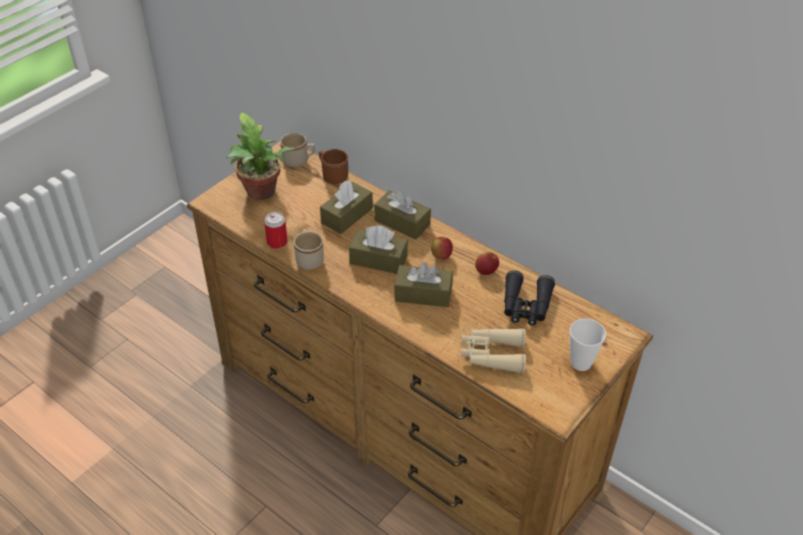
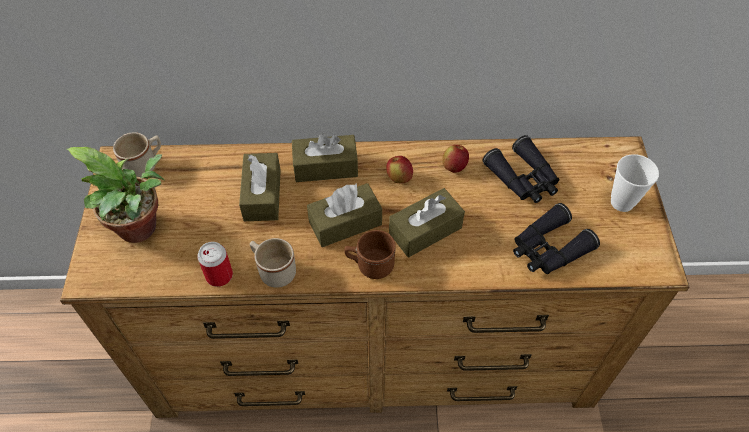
camera: 40 degrees left, 10 degrees up
brown mug [319,149,348,184] -> brown mug moved to [344,230,396,279]
beige binoculars [461,328,526,374] -> black binoculars [513,203,600,274]

